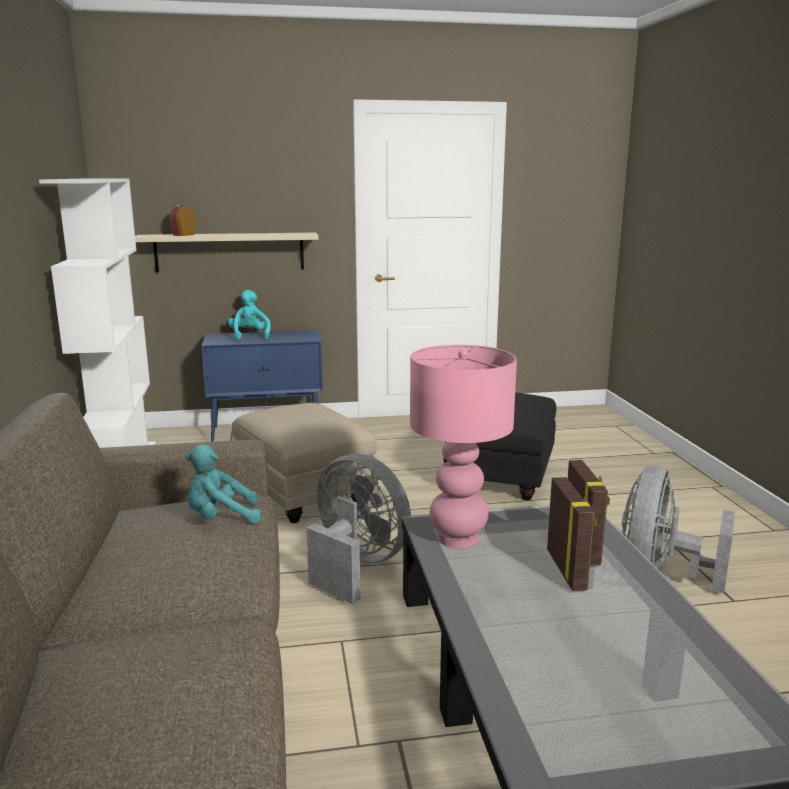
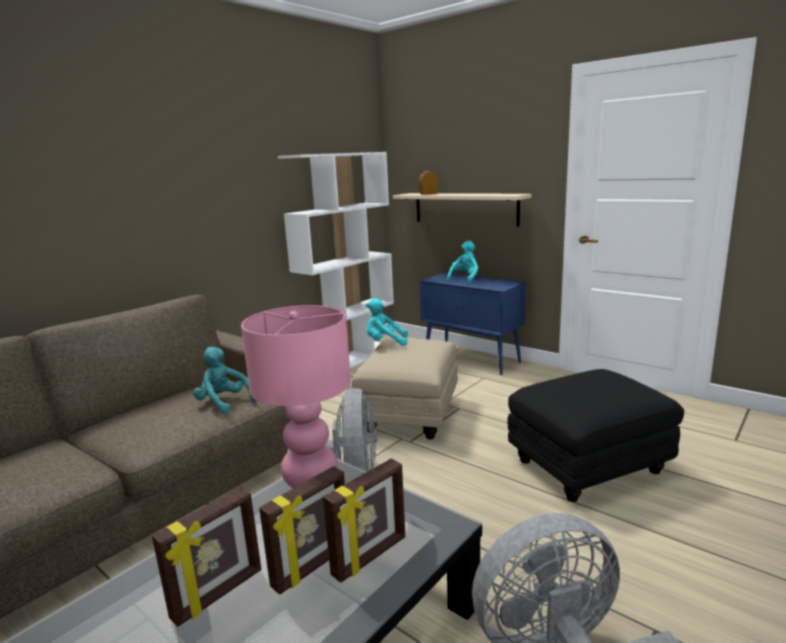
camera: 50 degrees right, 0 degrees up
none -> picture frame [152,487,261,627]
none -> turquoise plush toy [366,298,408,346]

